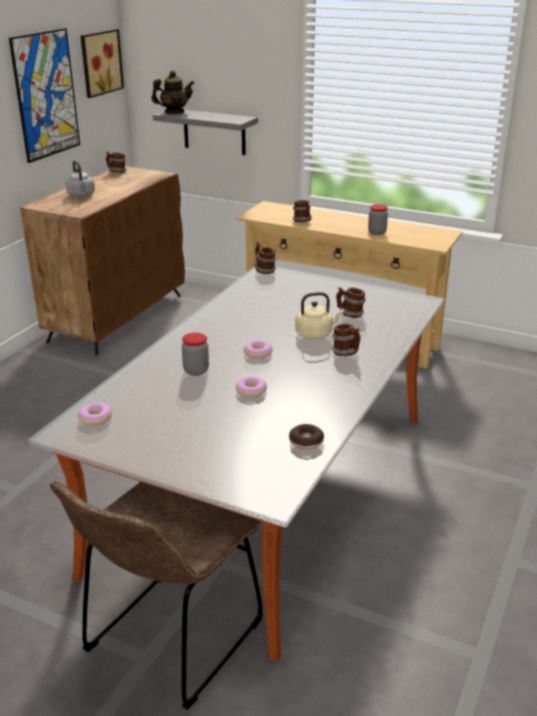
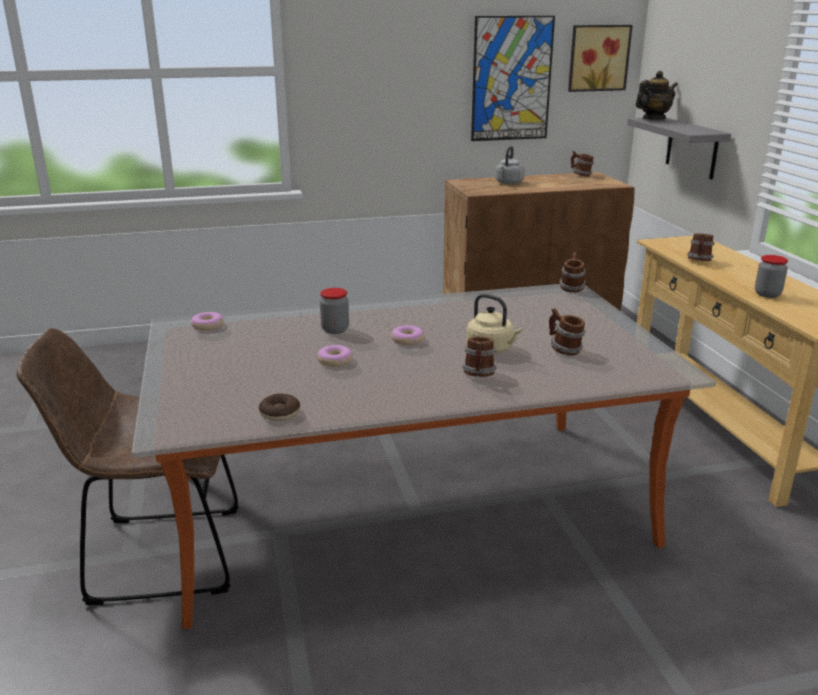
camera: 50 degrees right, 5 degrees down
teapot [151,71,194,114] -> teapot turned 60 degrees counterclockwise [636,71,678,120]

